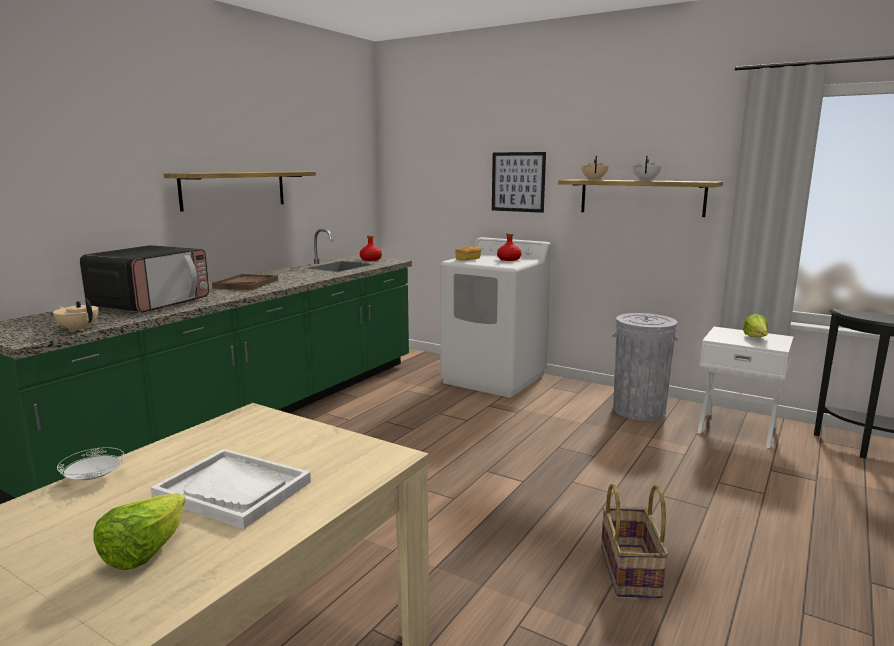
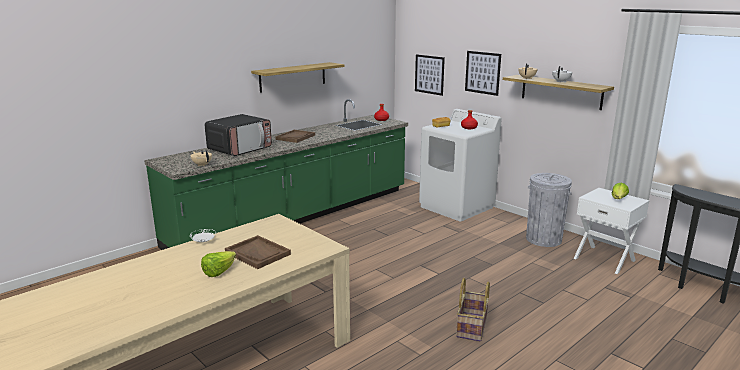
camera: 15 degrees right, 5 degrees up
white tray [151,449,311,529] -> brown tray [225,235,291,269]
none -> picture [415,54,445,96]

